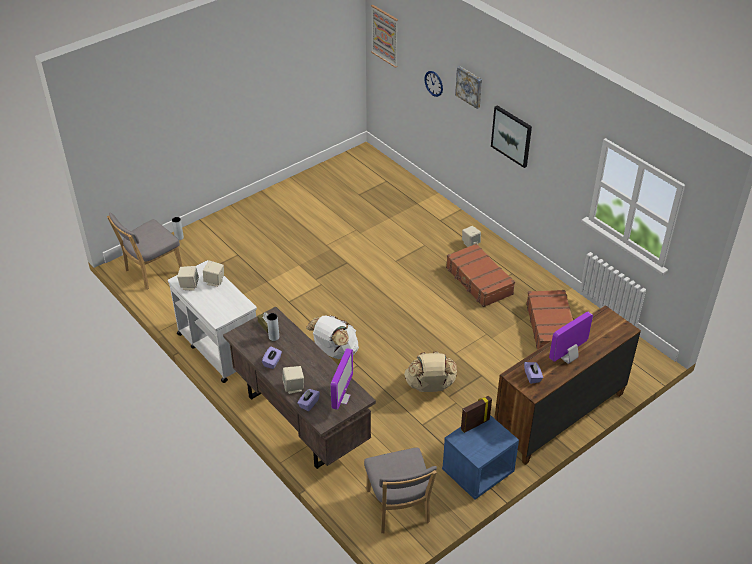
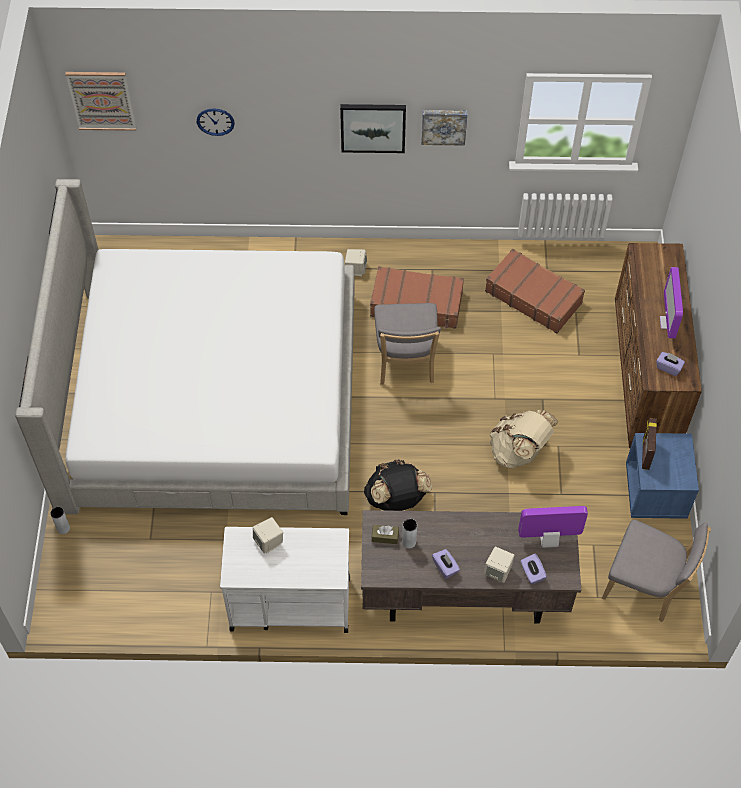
camera: 50 degrees left, 15 degrees up
grey chair [107,213,183,290] -> grey chair moved to [374,303,441,385]
beige speaker [177,266,199,291] -> none
white backpack [306,315,359,359] -> black backpack [364,459,432,511]
monitor [330,348,353,410] -> monitor turned 60 degrees counterclockwise [518,506,588,548]
picture [455,66,482,109] -> picture moved to [421,110,467,145]
none -> bed [15,179,355,515]

